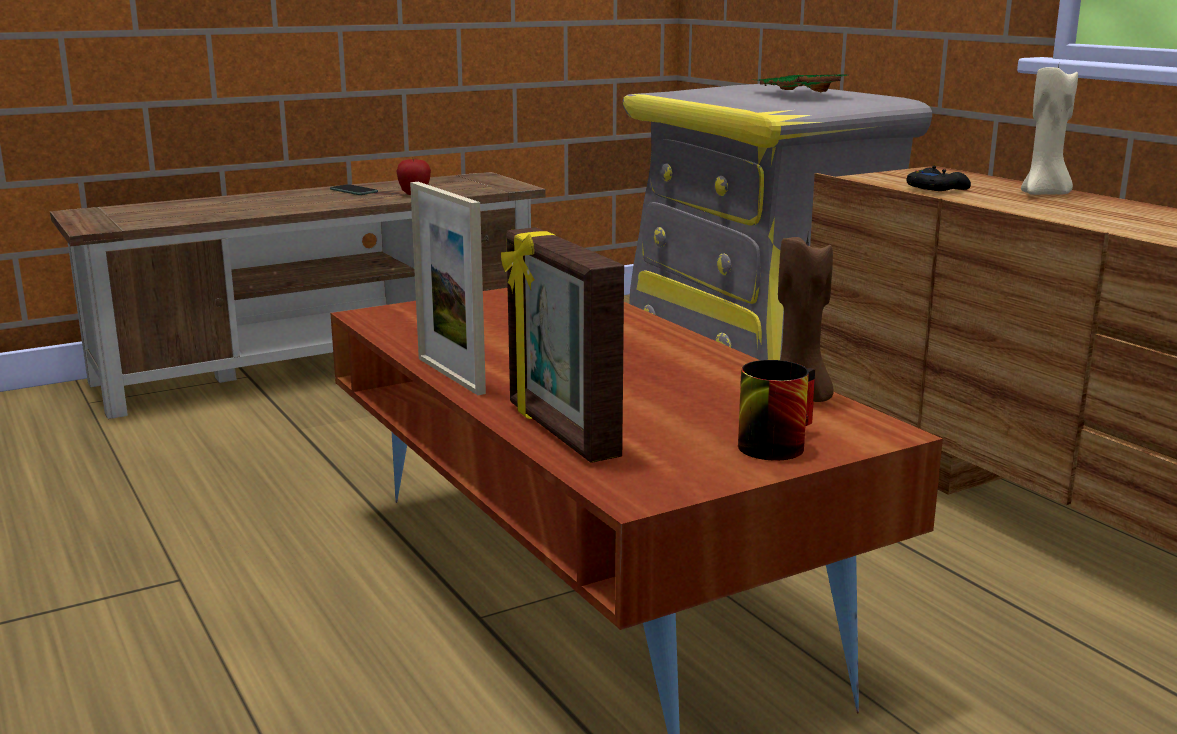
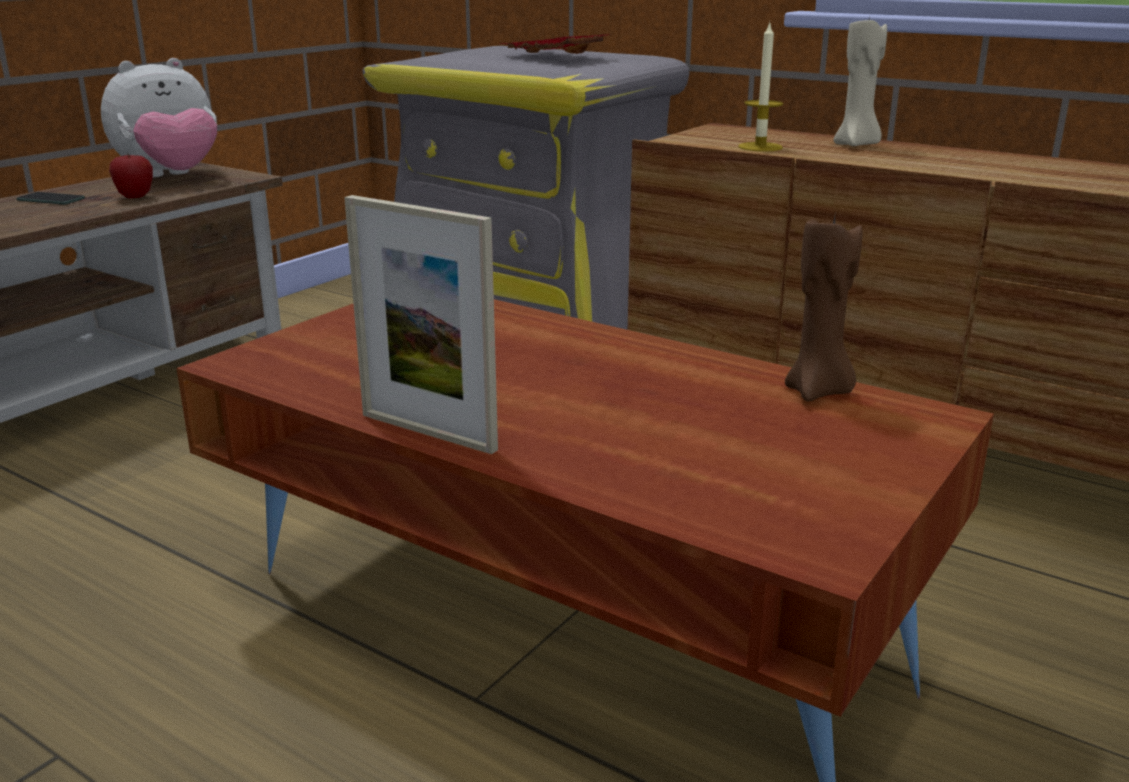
camera: 25 degrees left, 5 degrees up
picture frame [501,227,624,463] -> none
mug [738,360,815,460] -> none
green tray [758,74,847,92] -> red tray [500,34,613,54]
black game controller [907,166,971,191] -> candle [738,21,783,152]
none -> plush toy [101,58,217,178]

